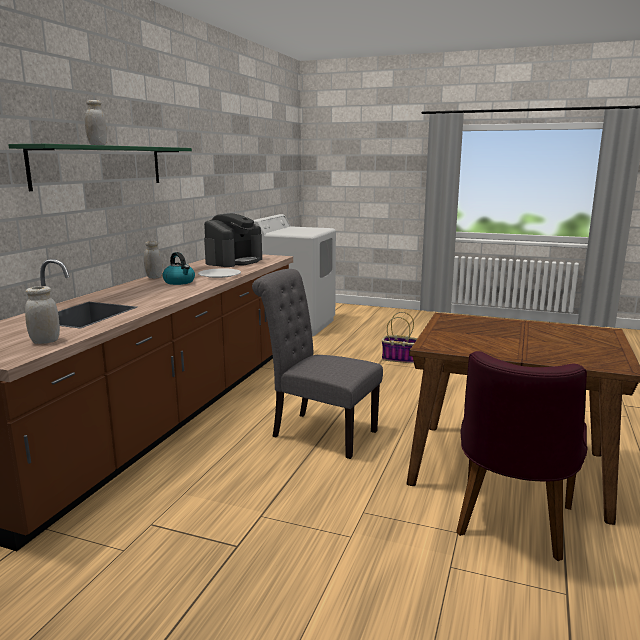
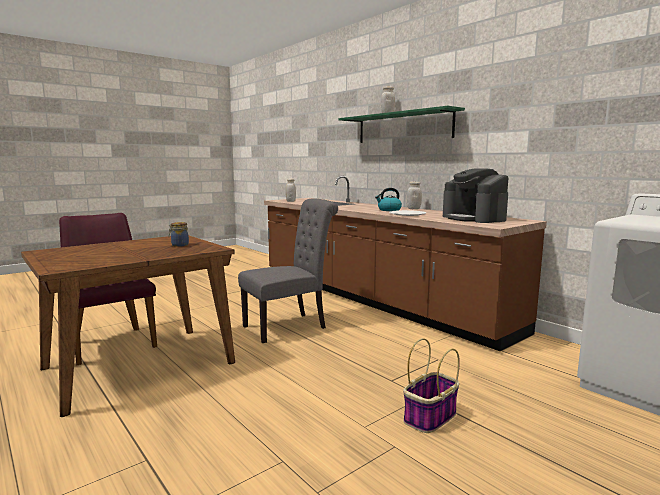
camera: 120 degrees right, 5 degrees down
none -> jar [169,222,189,247]

